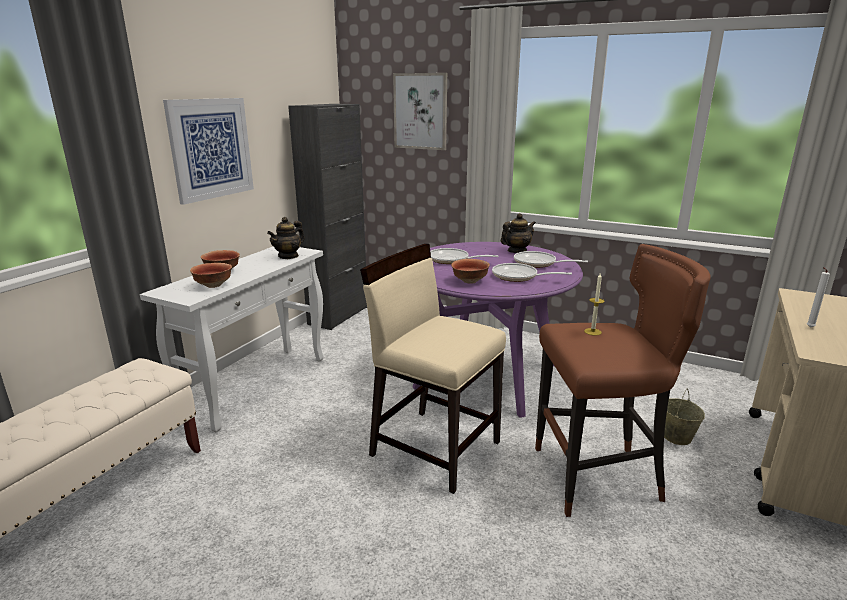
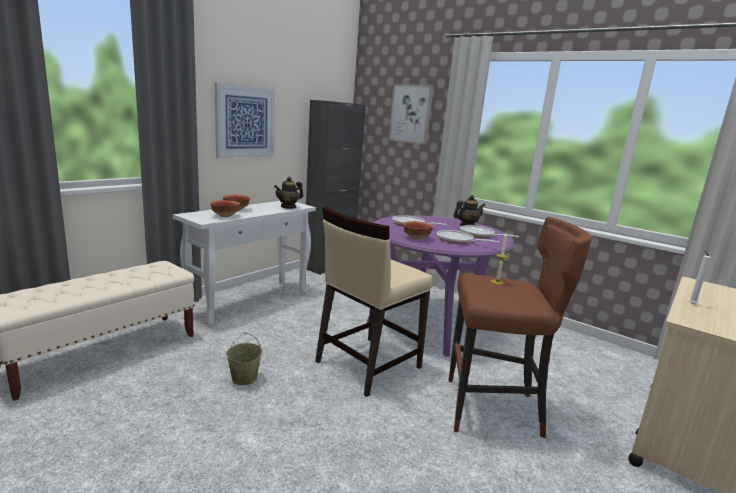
camera: 10 degrees right, 5 degrees down
beige chair [360,244,506,494] -> beige chair turned 90 degrees counterclockwise [315,207,432,397]
beige bucket [664,388,705,445] -> beige bucket moved to [226,333,262,386]

